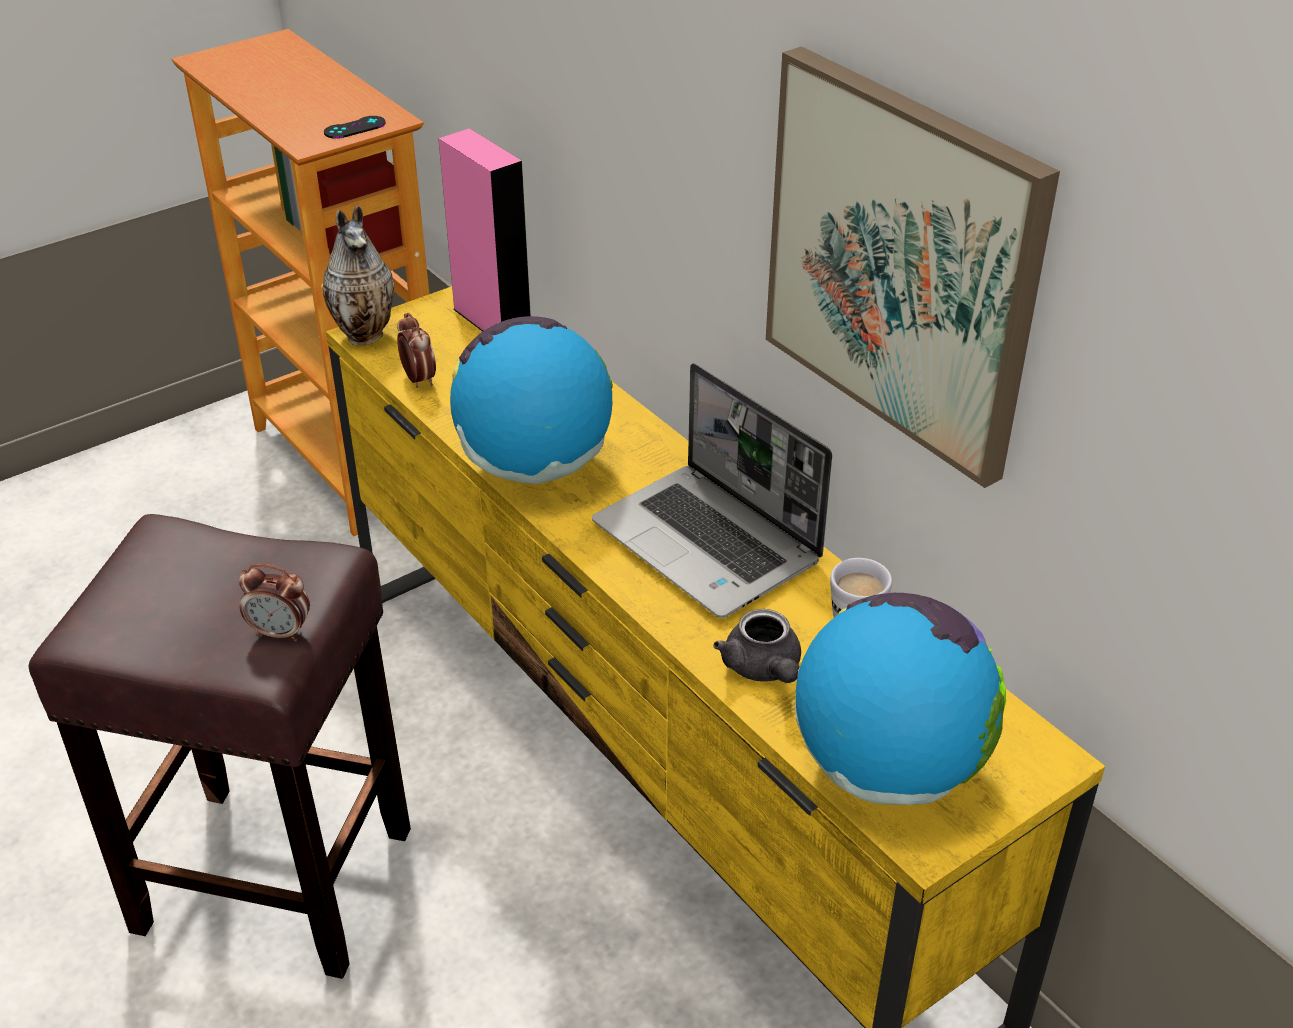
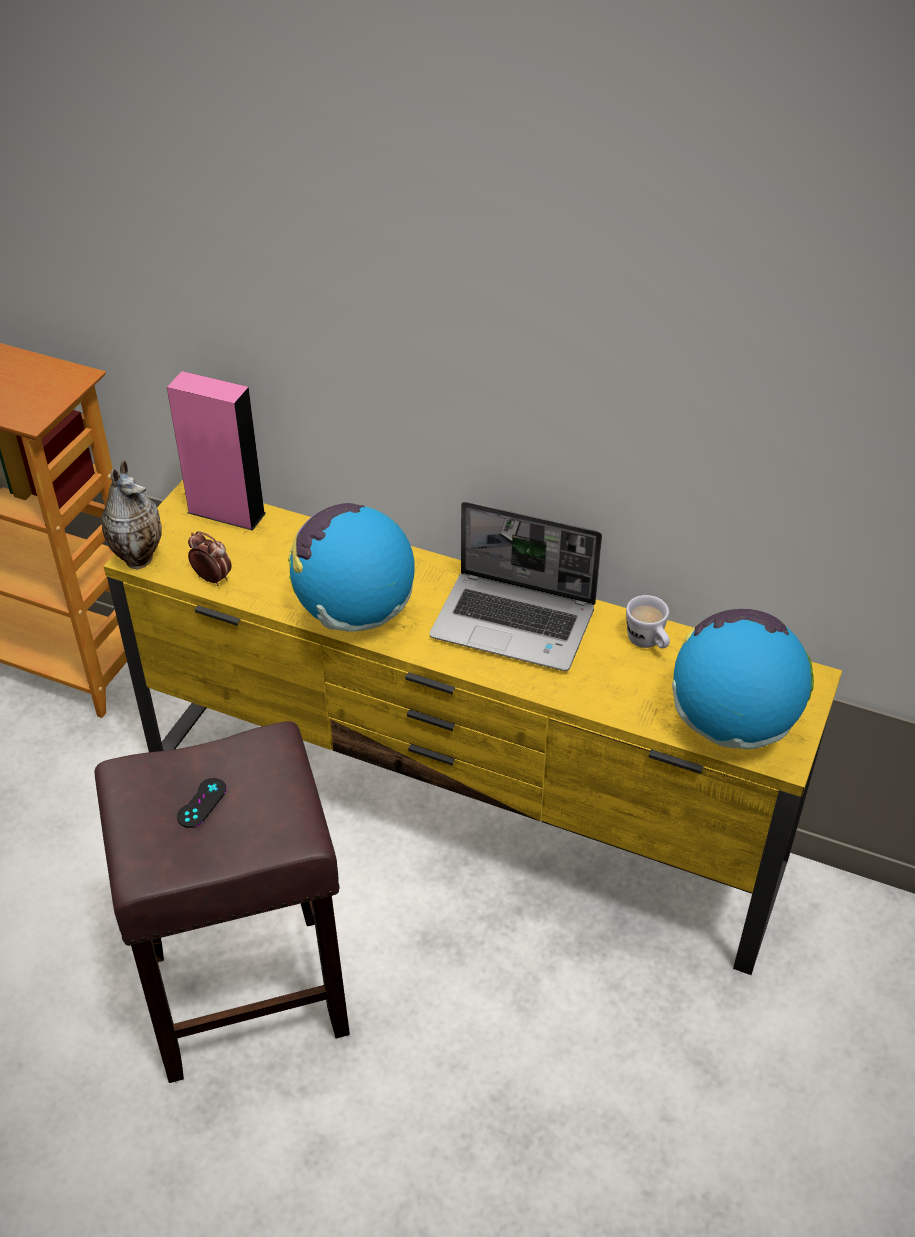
camera: 30 degrees left, 5 degrees up
alarm clock [239,564,310,641] -> none
black game controller [324,116,385,139] -> black game controller moved to [177,778,227,828]
grey teapot [713,609,801,683] -> none
picture [766,46,1060,488] -> none

